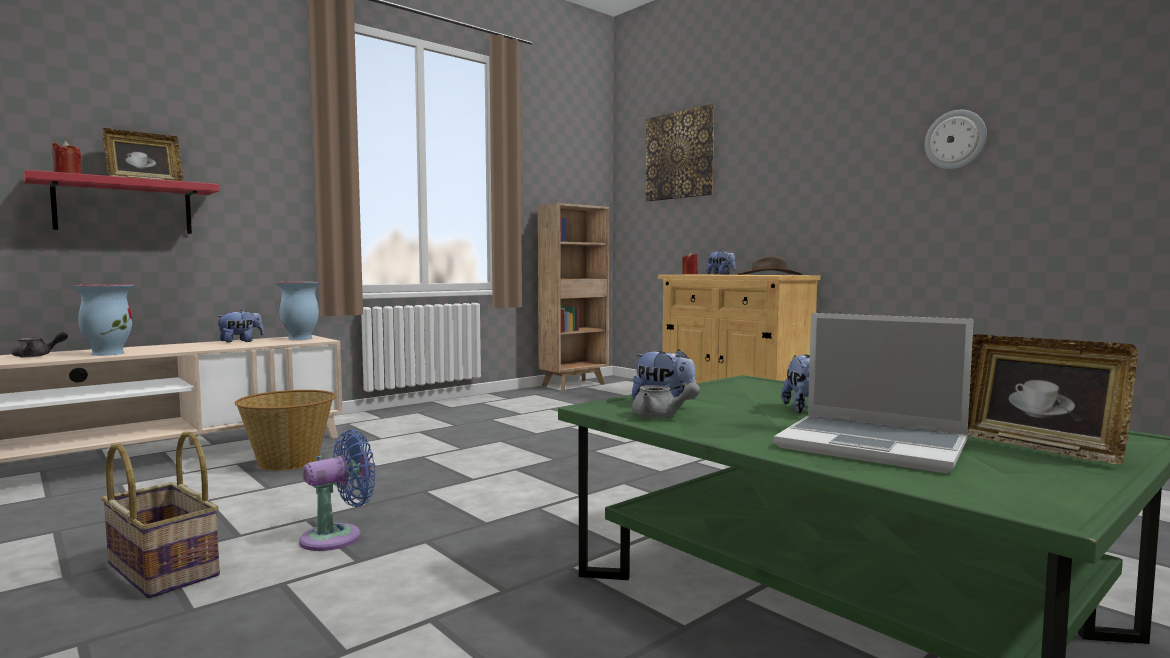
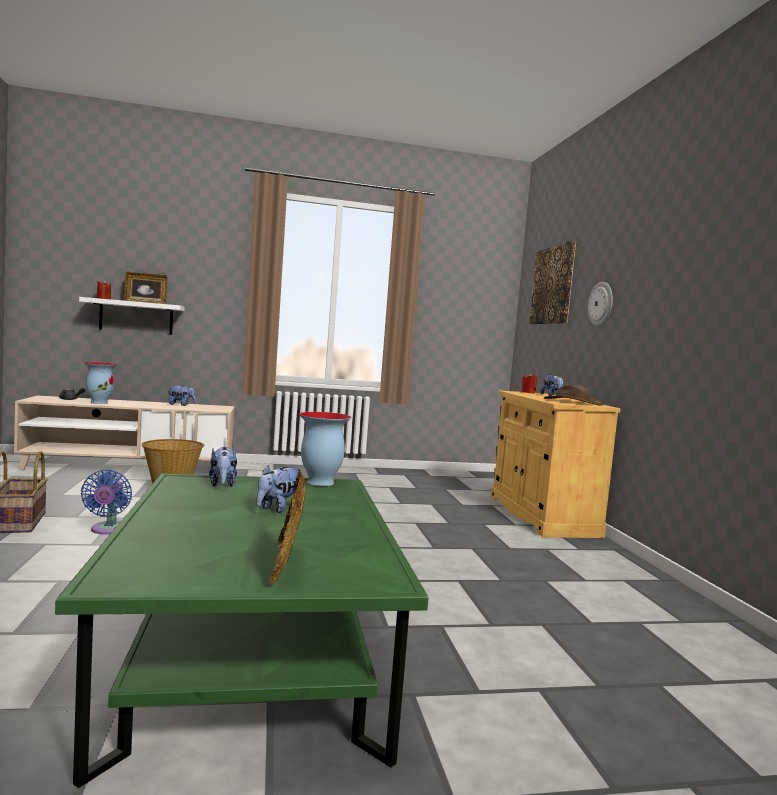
camera: 30 degrees right, 0 degrees up
red shelf [24,170,220,234] -> white shelf [79,297,185,335]
vase [274,282,321,340] -> vase moved to [299,412,351,486]
blue fan [299,429,376,551] -> blue fan turned 90 degrees clockwise [81,470,132,535]
brown bookcase [538,203,609,391] -> none
grey teapot [632,383,700,418] -> none
laptop [774,313,974,473] -> none
wall clock [925,110,987,170] -> wall clock moved to [588,282,613,326]

